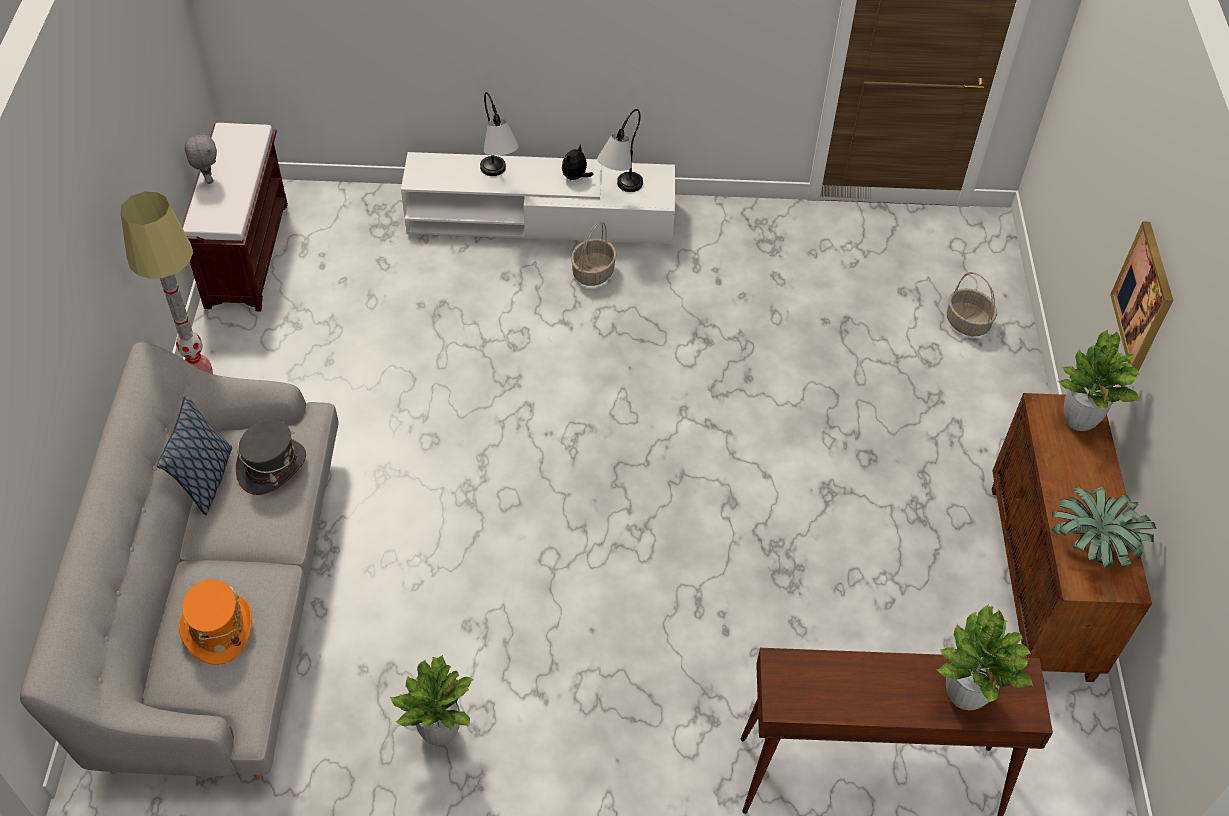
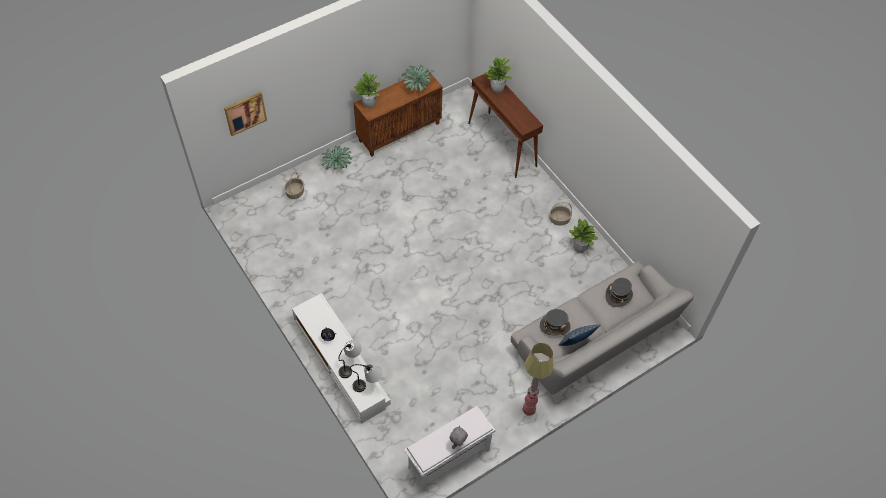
camera: 125 degrees left, 5 degrees up
orange hat [179,579,252,665] -> grey hat [605,278,633,307]
brown bench [182,123,288,311] -> white bench [404,406,495,491]
basket [571,222,617,286] -> basket moved to [550,202,572,226]
table lamp [597,109,643,192] -> table lamp moved to [350,364,382,392]
picture [1110,221,1173,371] -> picture moved to [224,92,267,136]
none -> potted plant [321,145,352,170]

